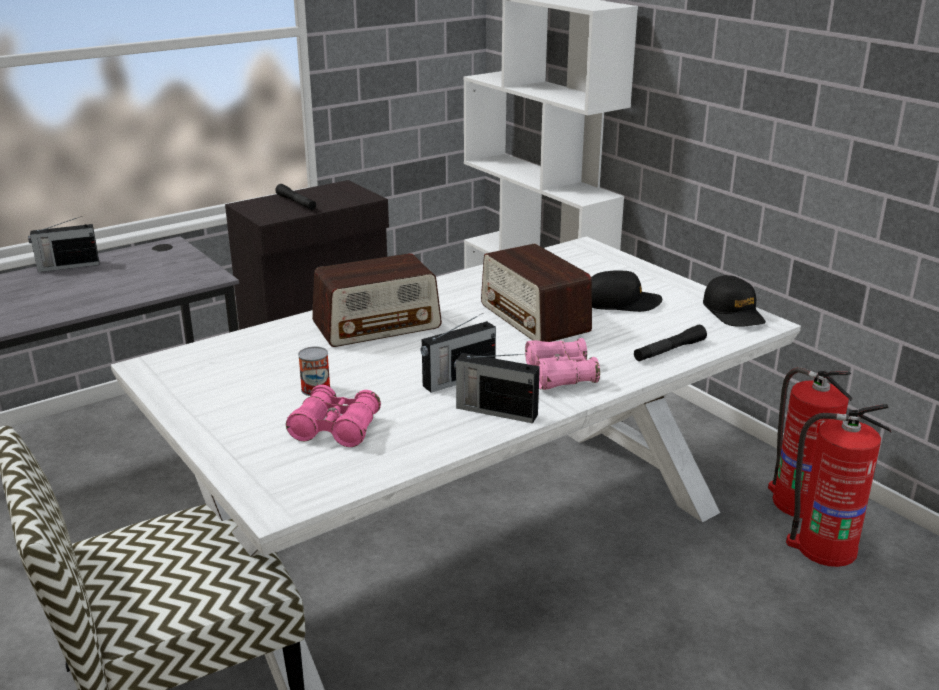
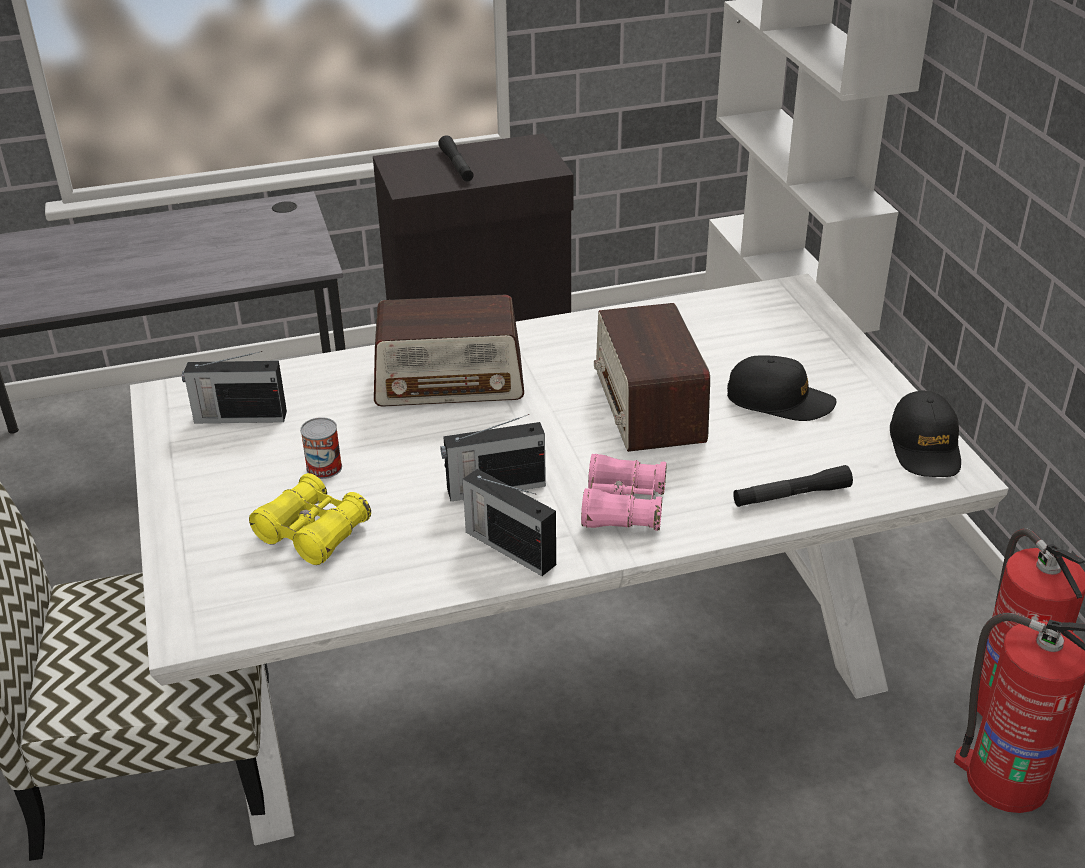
camera: 20 degrees right, 10 degrees up
radio [28,216,99,272] -> radio moved to [182,351,287,424]
pink binoculars [286,385,381,447] -> yellow binoculars [249,473,371,565]

